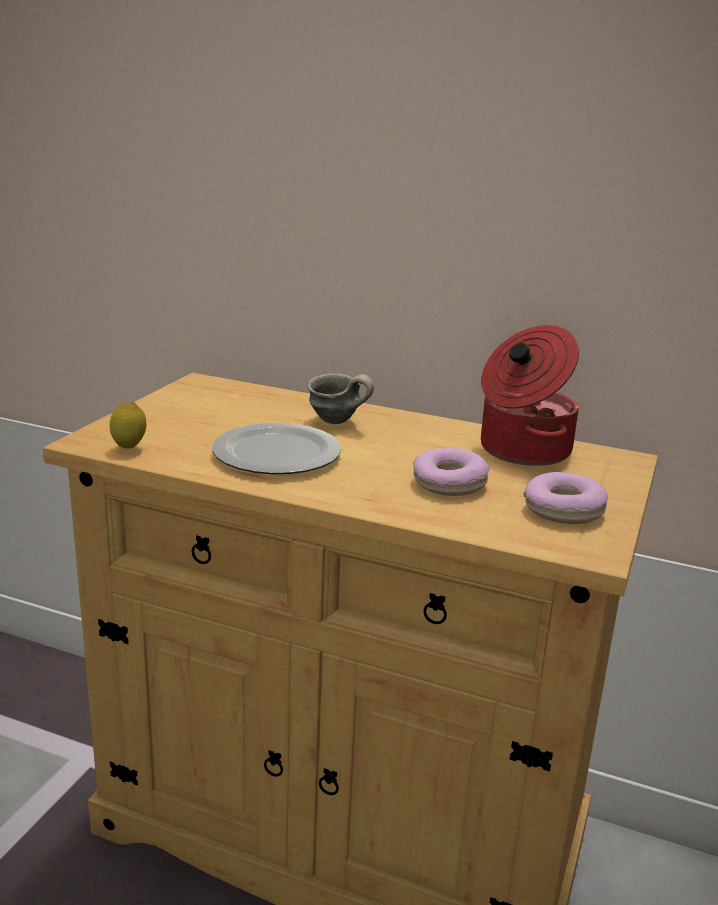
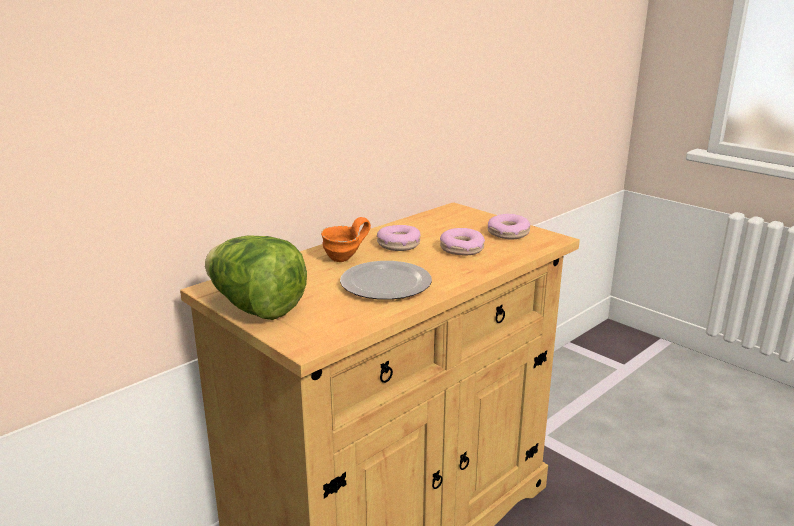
camera: 65 degrees left, 0 degrees up
lemon [110,402,147,449] -> none
grey mug [307,373,374,424] -> orange mug [321,217,371,262]
cooking pot [481,325,579,466] -> none
none -> lettuce [205,236,307,320]
none -> donut [377,225,420,251]

